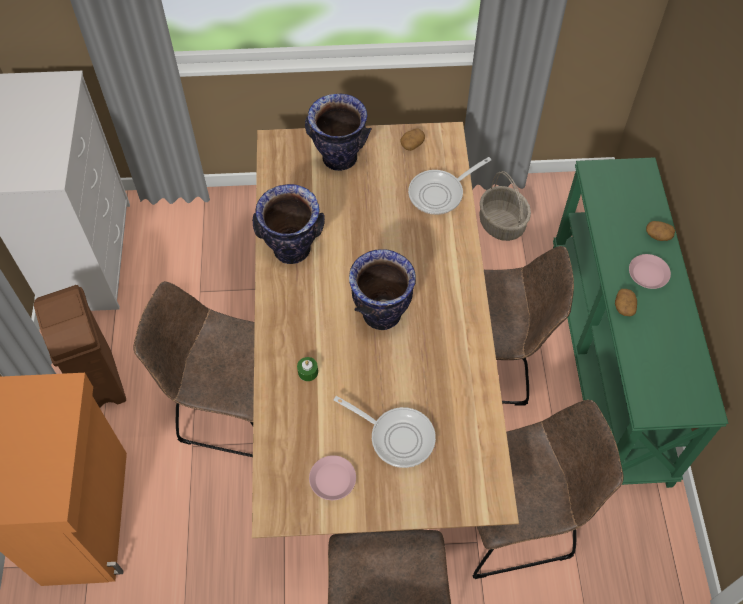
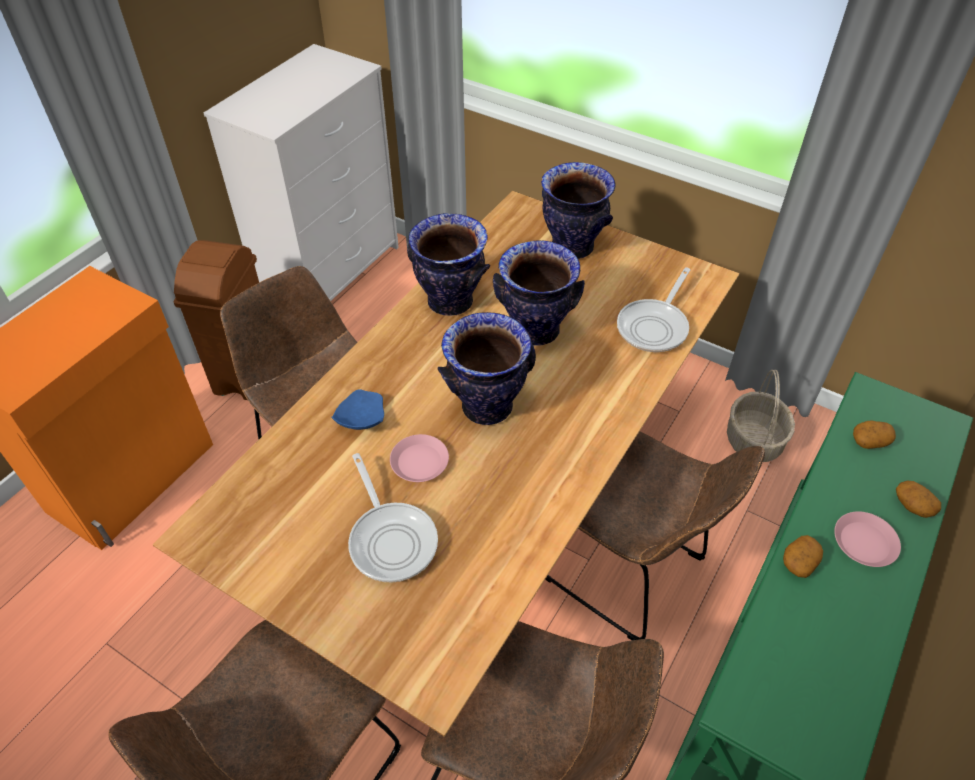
camera: 35 degrees right, 10 degrees down
green candle [297,357,318,381] -> blue plate [331,389,384,430]
pink plate [309,455,356,500] -> pink plate moved to [390,434,449,482]
potato [400,129,425,151] -> potato moved to [853,420,896,449]
frying pan [408,157,491,215] -> frying pan turned 60 degrees counterclockwise [617,267,690,352]
none -> vase [493,240,585,346]

